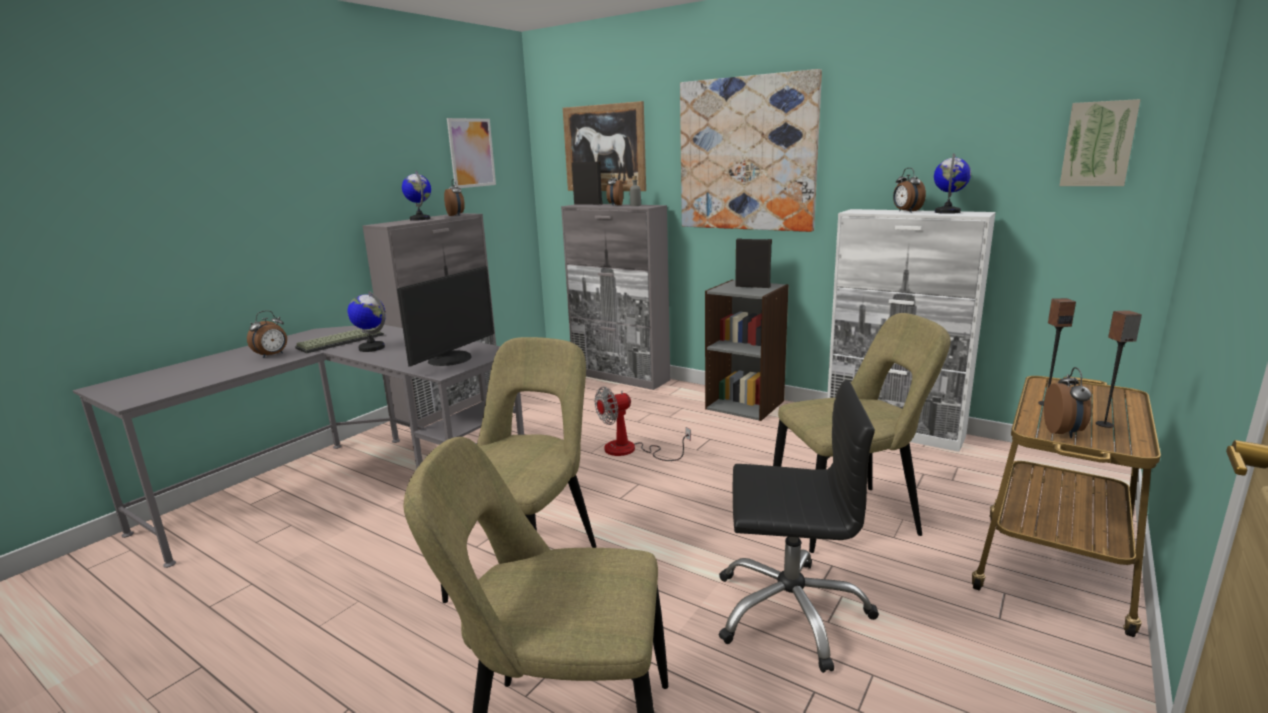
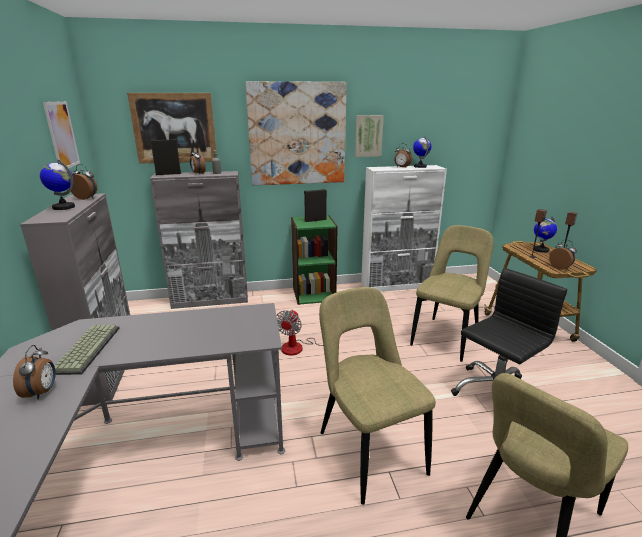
camera: 45 degrees left, 5 degrees up
globe [347,291,385,352] -> globe moved to [534,216,557,253]
monitor [397,266,494,367] -> none
grey bookcase [705,280,789,421] -> green bookcase [291,215,338,305]
picture [1059,99,1141,186] -> picture moved to [355,115,384,157]

